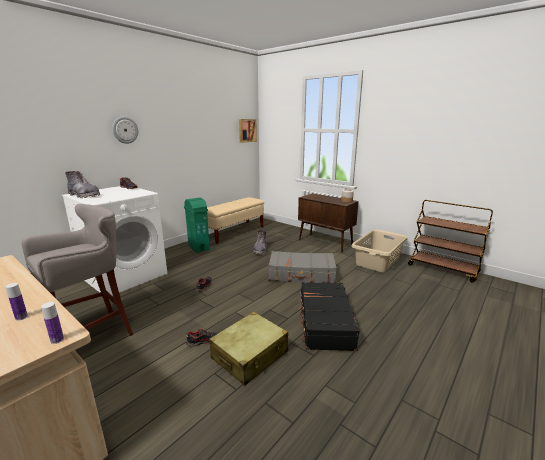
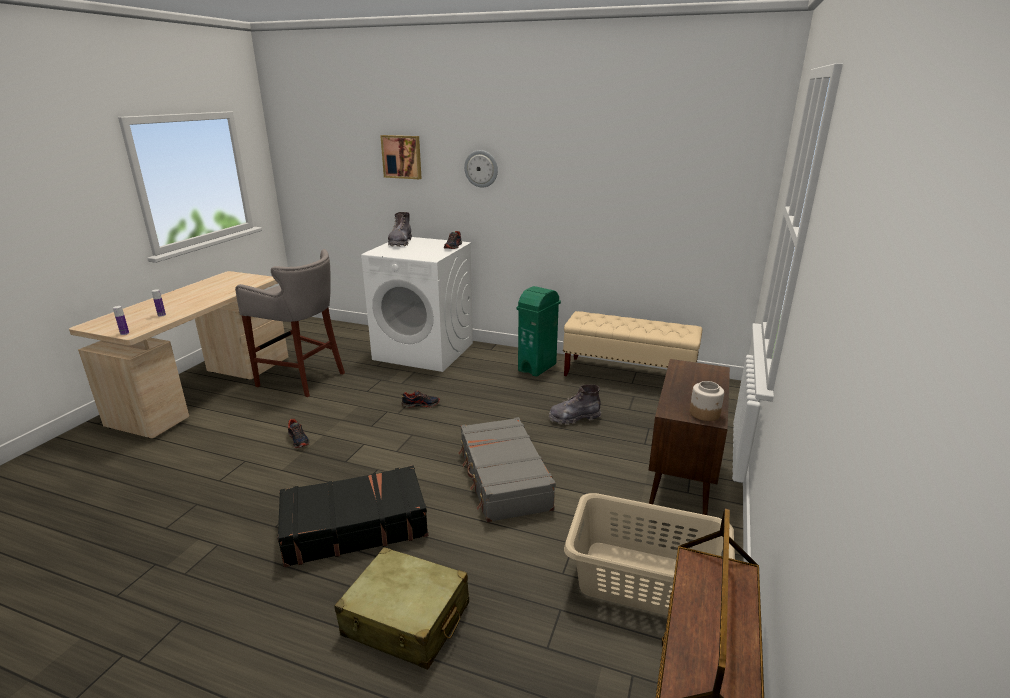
camera: 70 degrees right, 5 degrees up
beige suitcase [209,312,288,386] -> beige suitcase moved to [334,547,469,669]
picture [239,119,257,143] -> picture moved to [380,135,422,179]

